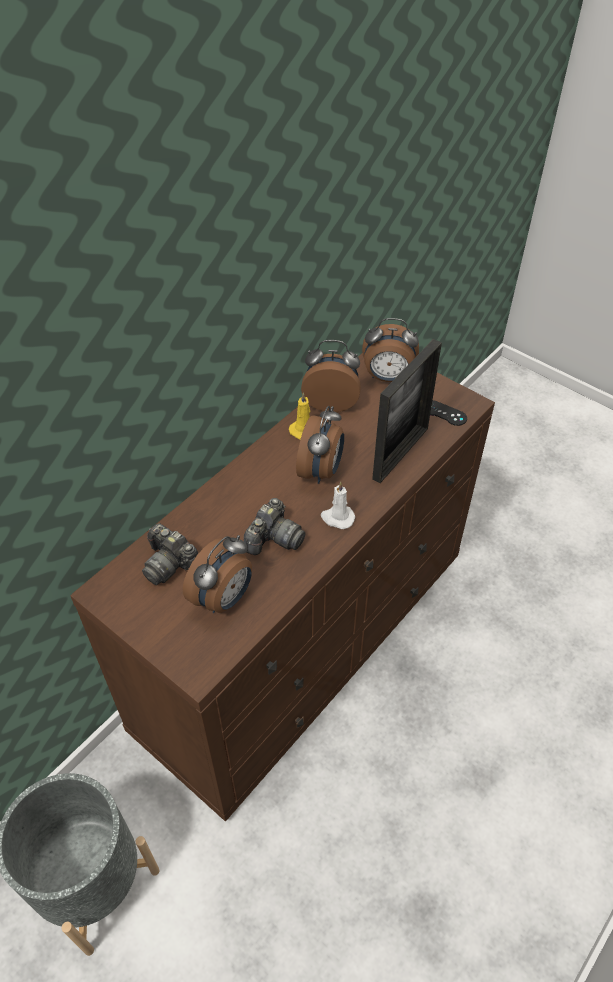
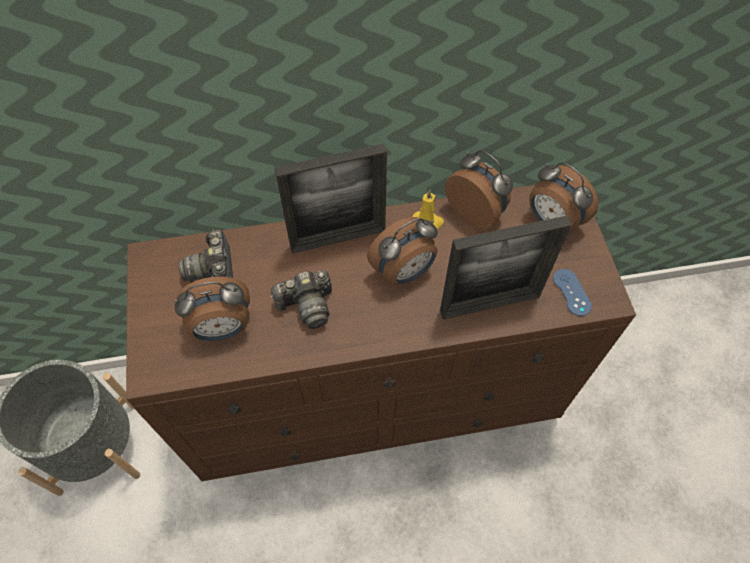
camera: 40 degrees right, 10 degrees up
white candle [321,482,355,529] -> none
black game controller [430,400,467,426] -> blue game controller [553,269,592,316]
none -> picture frame [274,143,387,254]

